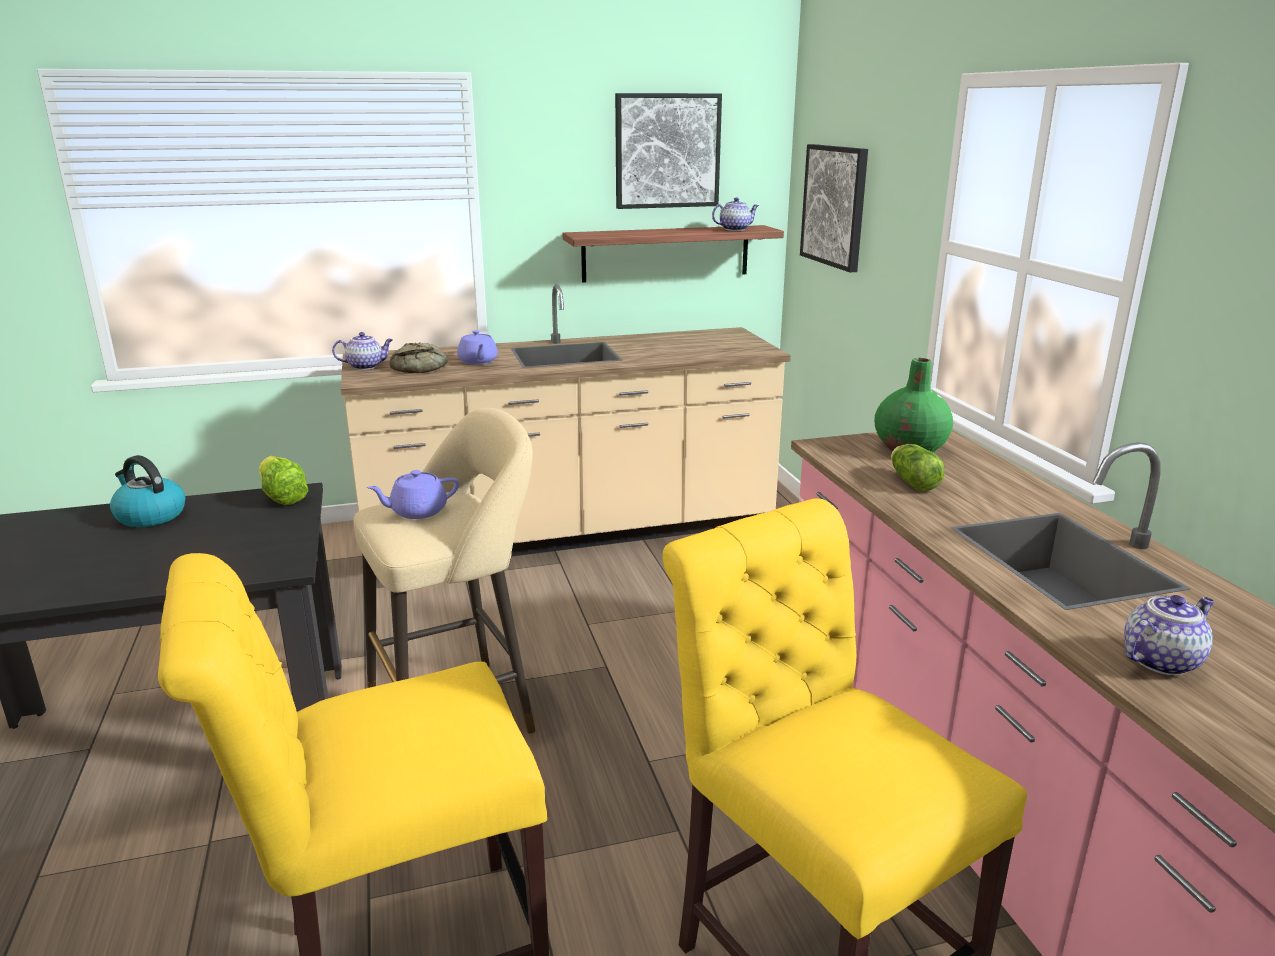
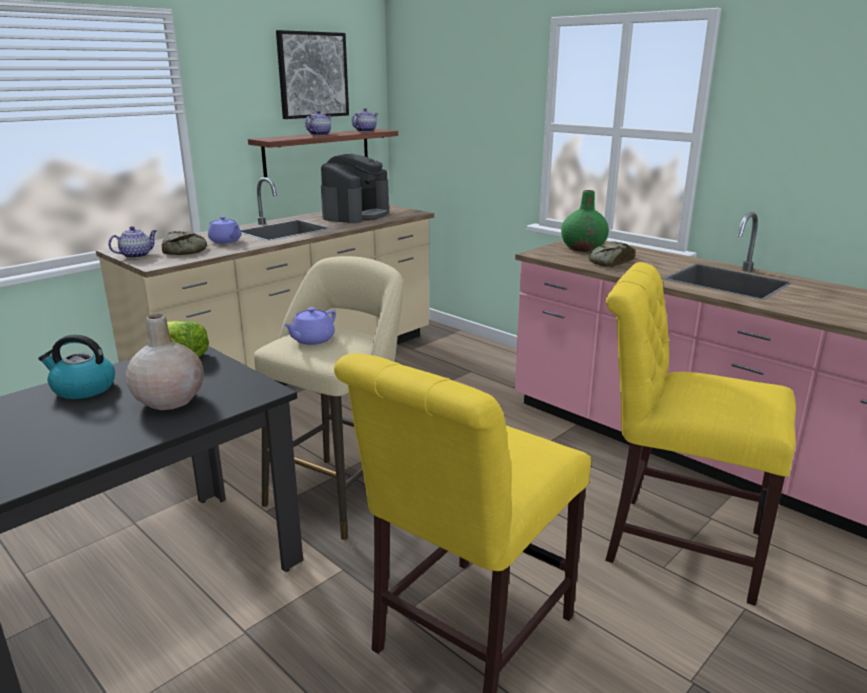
camera: 30 degrees left, 0 degrees up
picture [800,144,868,272] -> none
lettuce [891,444,945,491] -> bread [589,241,635,267]
teapot [1124,595,1214,675] -> teapot moved to [305,110,332,136]
none -> beige vase [126,314,204,410]
none -> coffee machine [321,154,389,223]

